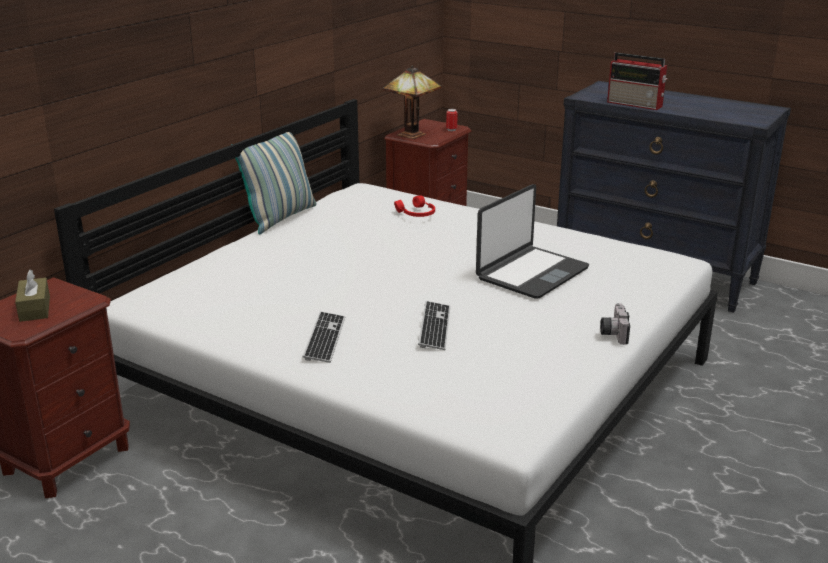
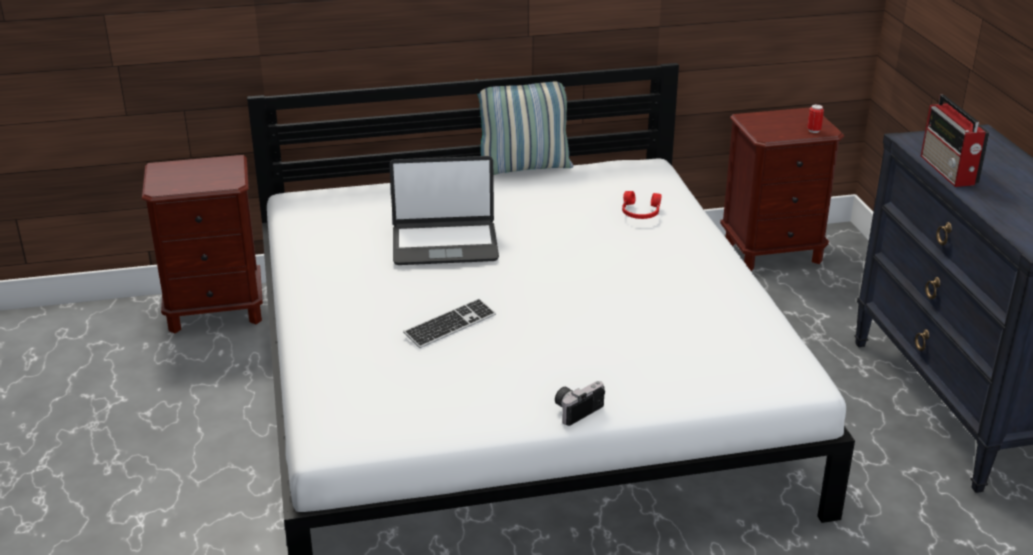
camera: 45 degrees right, 5 degrees up
brown tissue box [15,269,50,322] -> none
keyboard [303,311,345,363] -> none
table lamp [382,65,442,139] -> none
laptop [476,184,589,299] -> laptop moved to [389,156,499,265]

